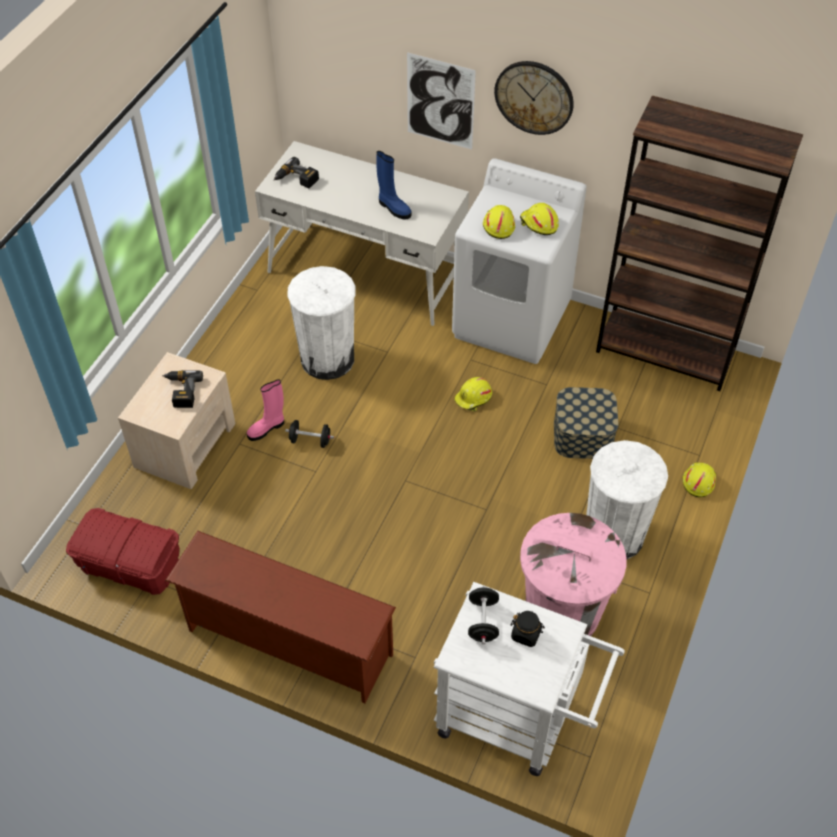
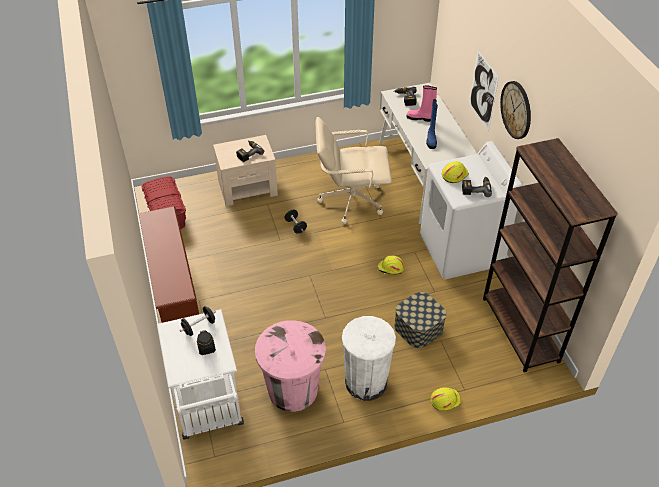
camera: 50 degrees right, 5 degrees down
pink boot [247,379,284,441] -> pink boot moved to [407,85,437,122]
white trash can [287,266,356,380] -> beige office chair [316,117,392,224]
yellow hard hat [520,203,559,235] -> power drill [462,176,492,197]

